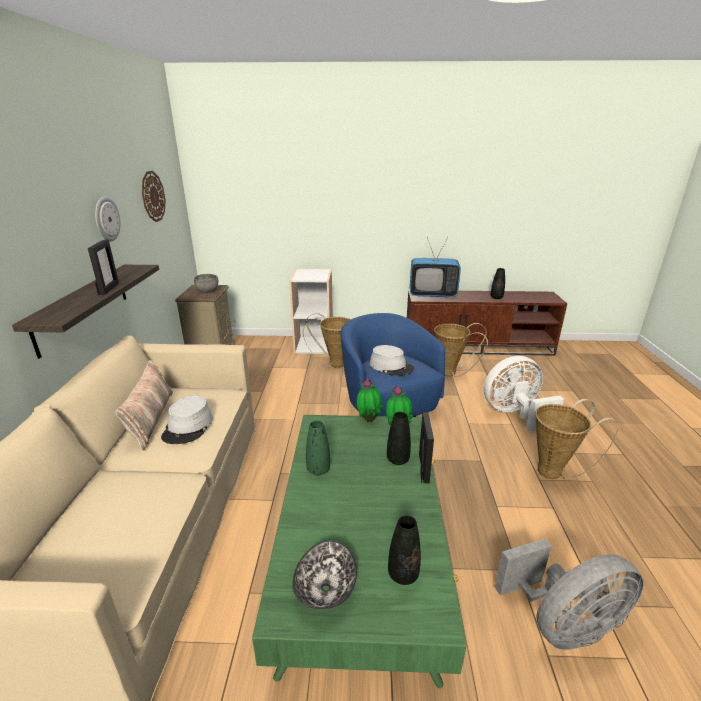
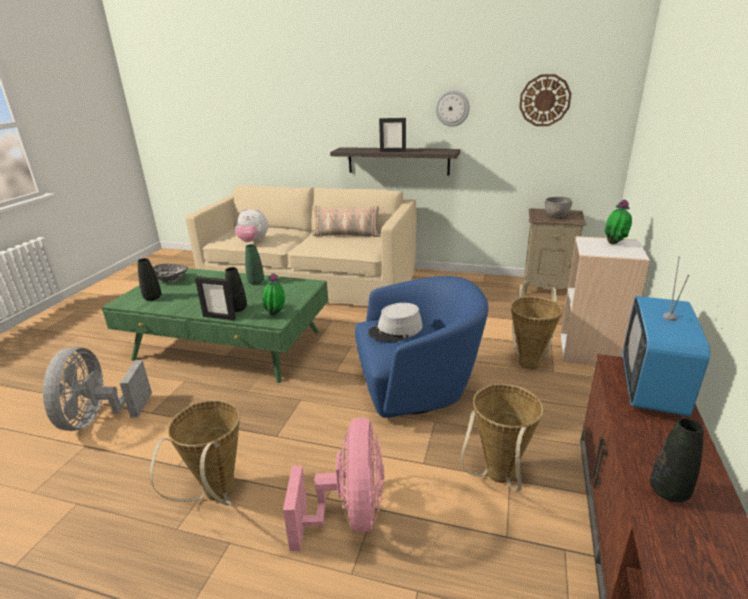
camera: 105 degrees right, 0 degrees up
grey hat [161,395,213,444] -> none
potted plant [357,378,383,422] -> potted plant moved to [604,200,632,244]
white fan [484,356,564,431] -> pink fan [283,417,384,551]
none -> plush toy [235,208,268,242]

